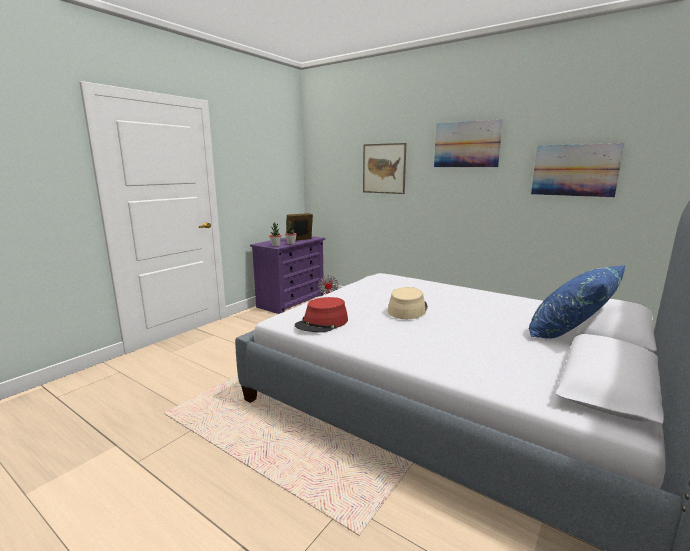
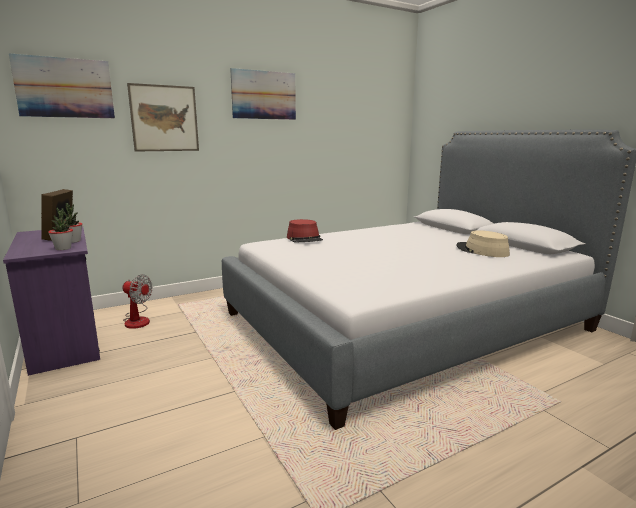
camera: 65 degrees left, 0 degrees up
red hat [295,297,348,333] -> red hat moved to [287,219,323,243]
beige hat [388,287,428,319] -> beige hat moved to [456,230,510,257]
blue pillow [529,265,626,339] -> none
picture [531,143,624,197] -> picture moved to [9,53,115,118]

